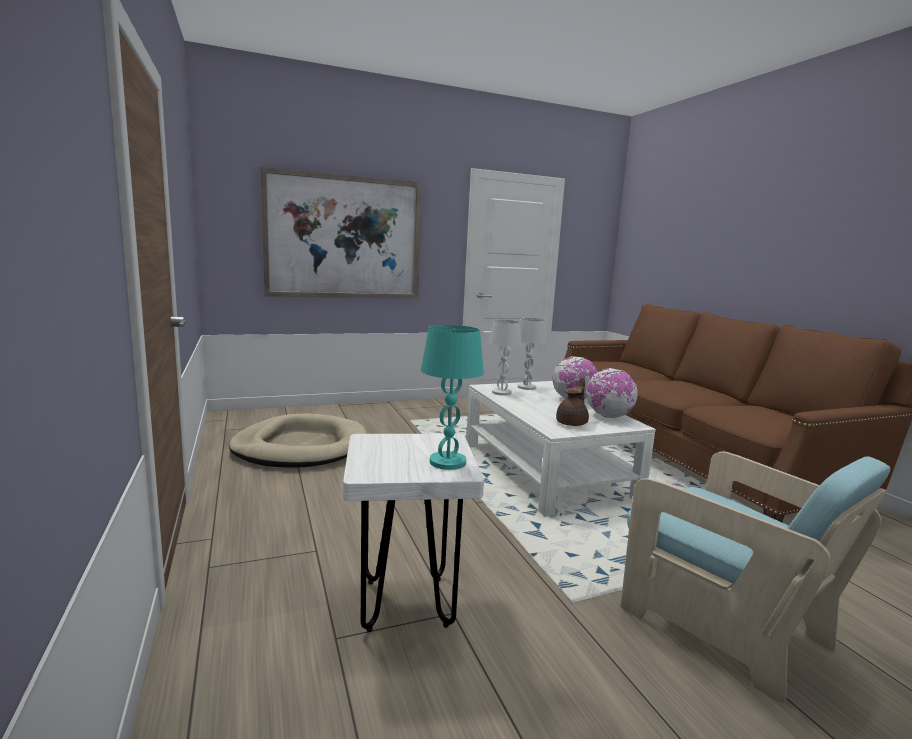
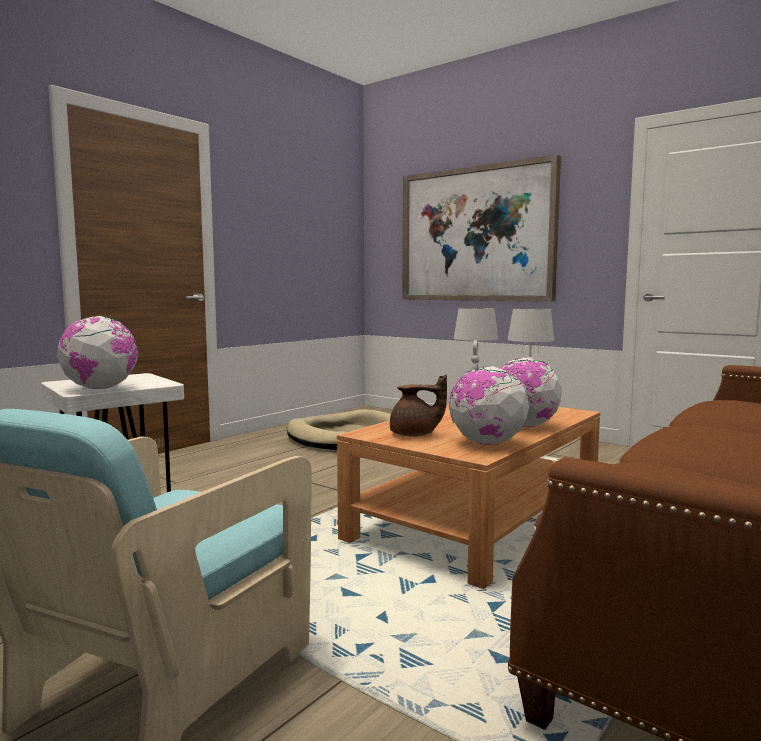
camera: 60 degrees right, 5 degrees down
turquoise table lamp [421,325,484,470] -> globe [57,316,138,389]
white coffee table [466,381,656,516] -> brown coffee table [337,404,600,589]

